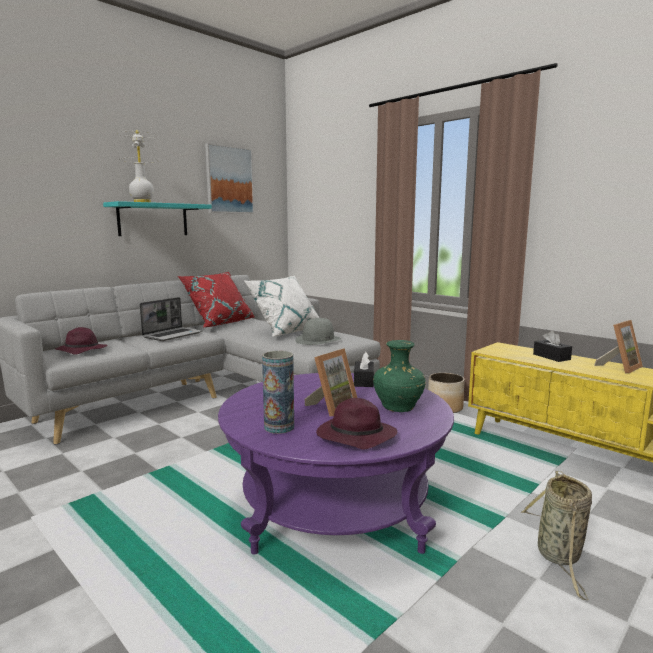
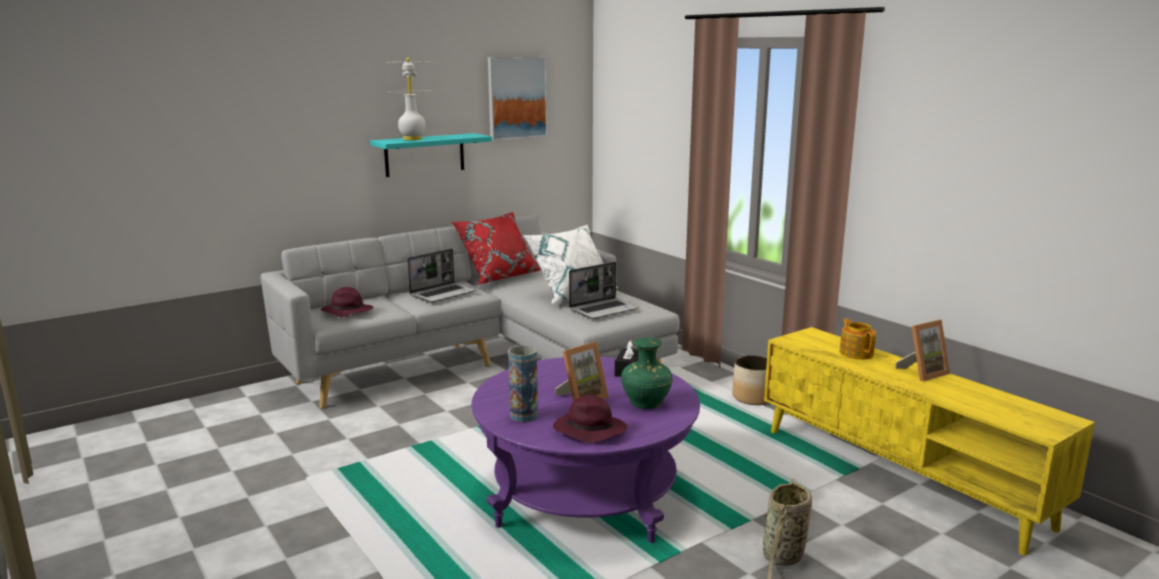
camera: 10 degrees right, 5 degrees up
grey hat [295,318,341,345] -> laptop [569,262,639,319]
black tissue box [533,331,572,362] -> teapot [840,319,876,359]

